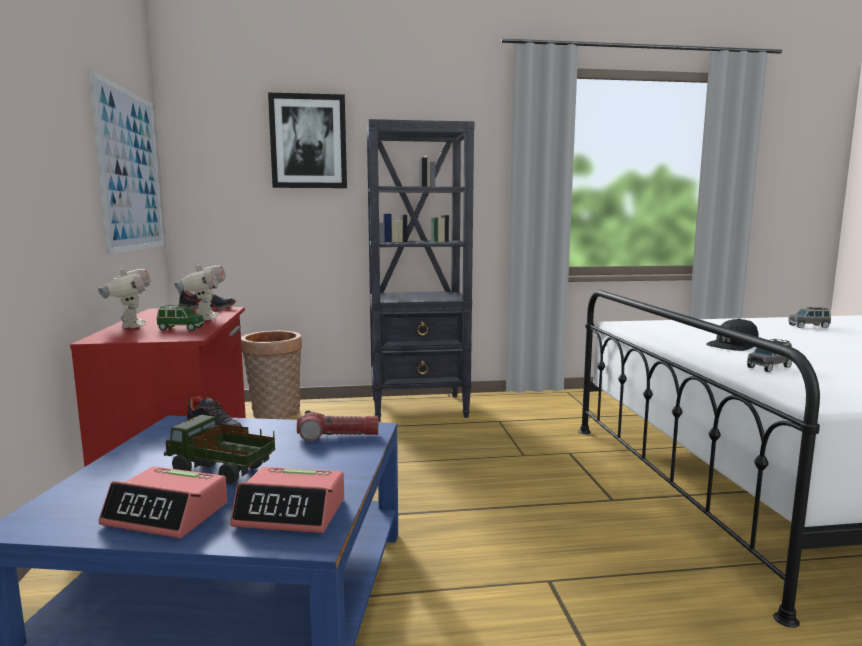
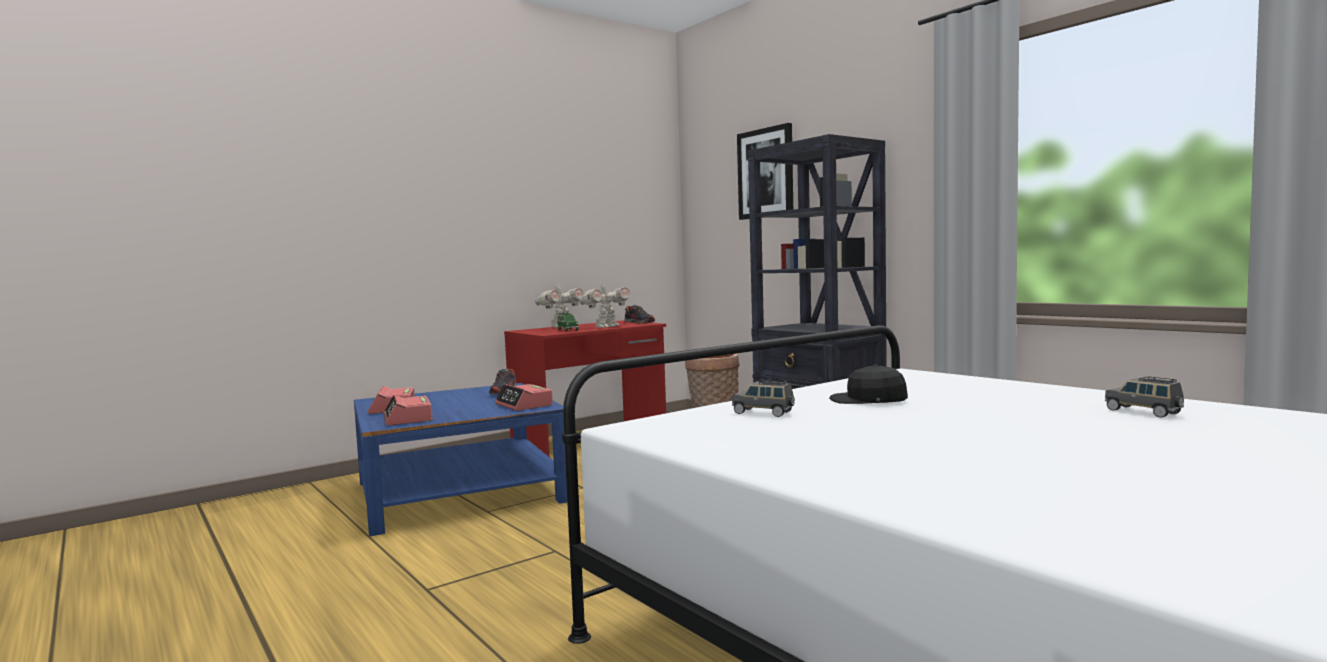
camera: 60 degrees right, 5 degrees down
picture [89,70,164,254] -> none
toy truck [164,415,275,484] -> none
flashlight [297,410,379,441] -> alarm clock [495,384,553,411]

